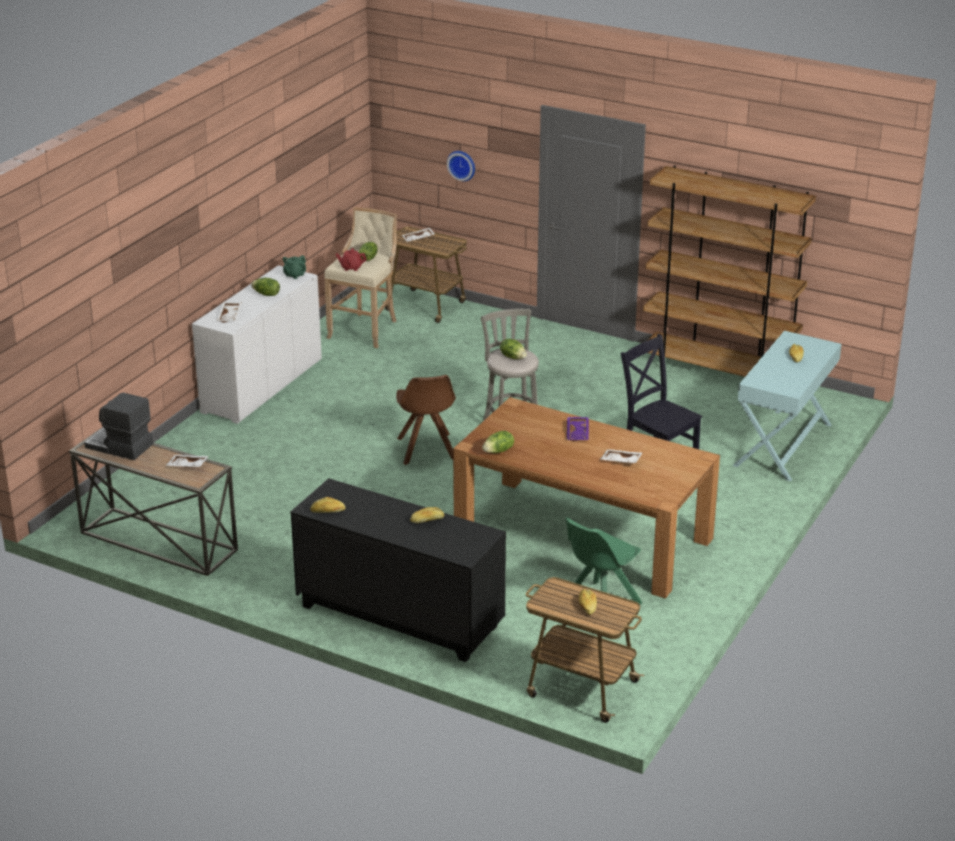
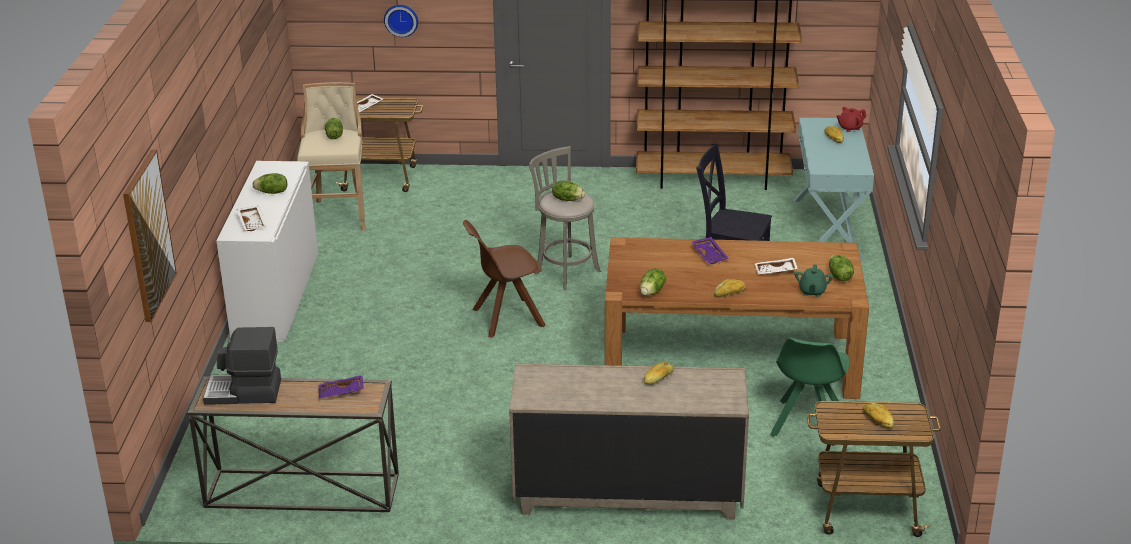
camera: 25 degrees left, 0 degrees up
white tray [166,455,209,468] -> purple tray [319,375,364,398]
green teapot [283,255,306,279] -> green teapot moved to [794,264,833,297]
black dresser [290,478,506,662] -> beige dresser [509,364,749,520]
bread [310,497,345,513] -> bread moved to [714,279,746,298]
red teapot [336,248,367,271] -> red teapot moved to [837,107,866,132]
brown chair [396,375,456,465] -> brown chair turned 105 degrees clockwise [463,220,546,338]
none -> picture [123,149,177,323]
none -> lettuce [829,255,854,282]

